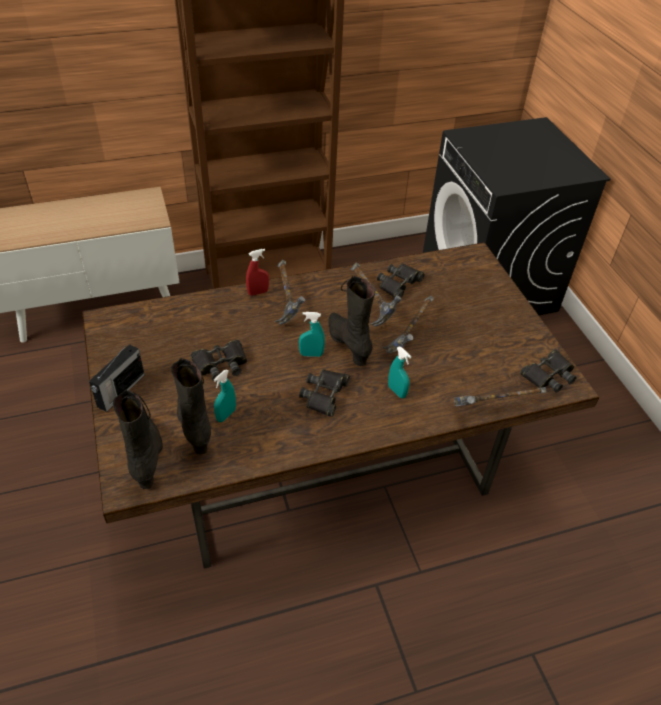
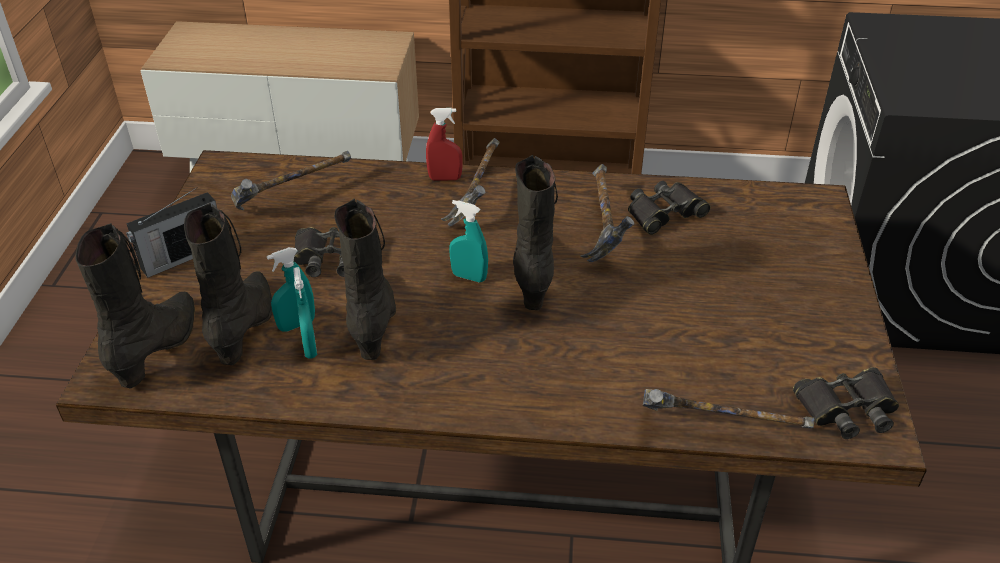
camera: 25 degrees right, 5 degrees down
black binoculars [299,369,350,417] -> none
hammer [383,296,434,353] -> hammer moved to [231,151,351,210]
turquoise spray bottle [388,347,411,398] -> turquoise spray bottle moved to [293,267,317,359]
none -> black boot [334,199,396,360]

